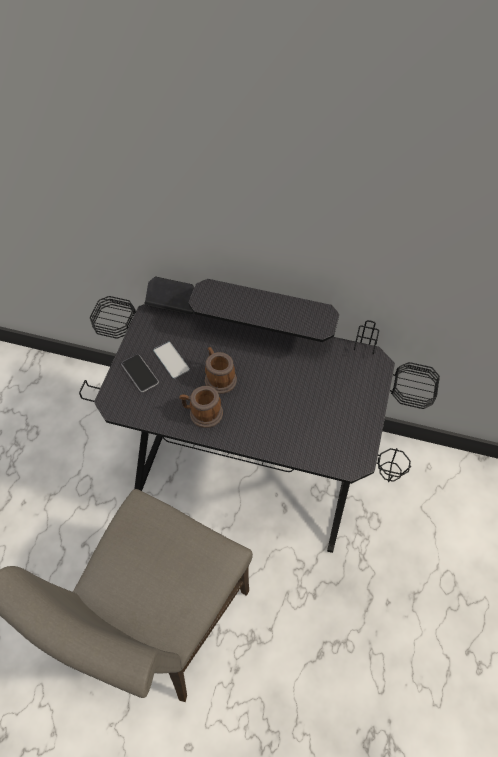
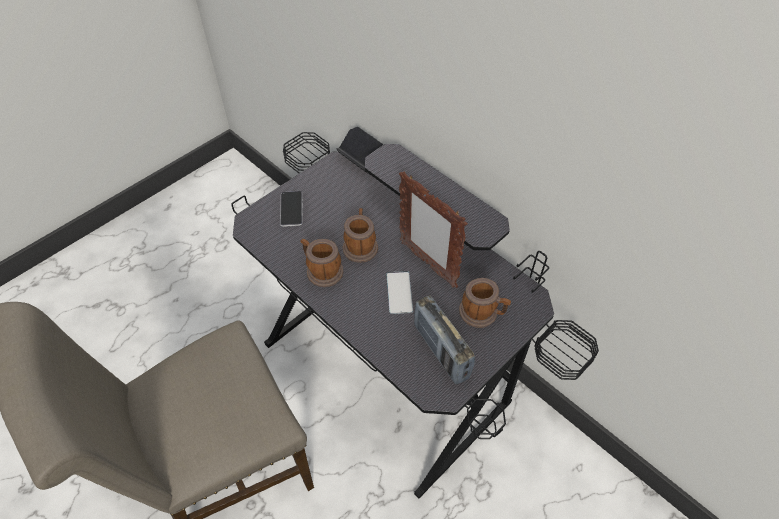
camera: 30 degrees right, 5 degrees down
phone [153,341,190,379] -> phone moved to [386,271,413,314]
none -> picture frame [399,171,468,288]
none -> radio [414,295,475,384]
none -> mug [459,278,511,328]

